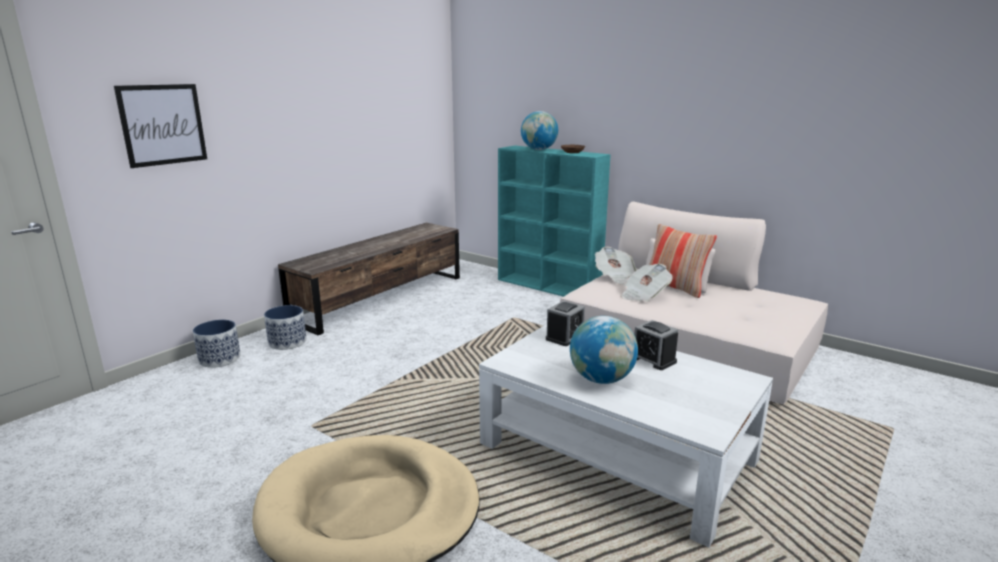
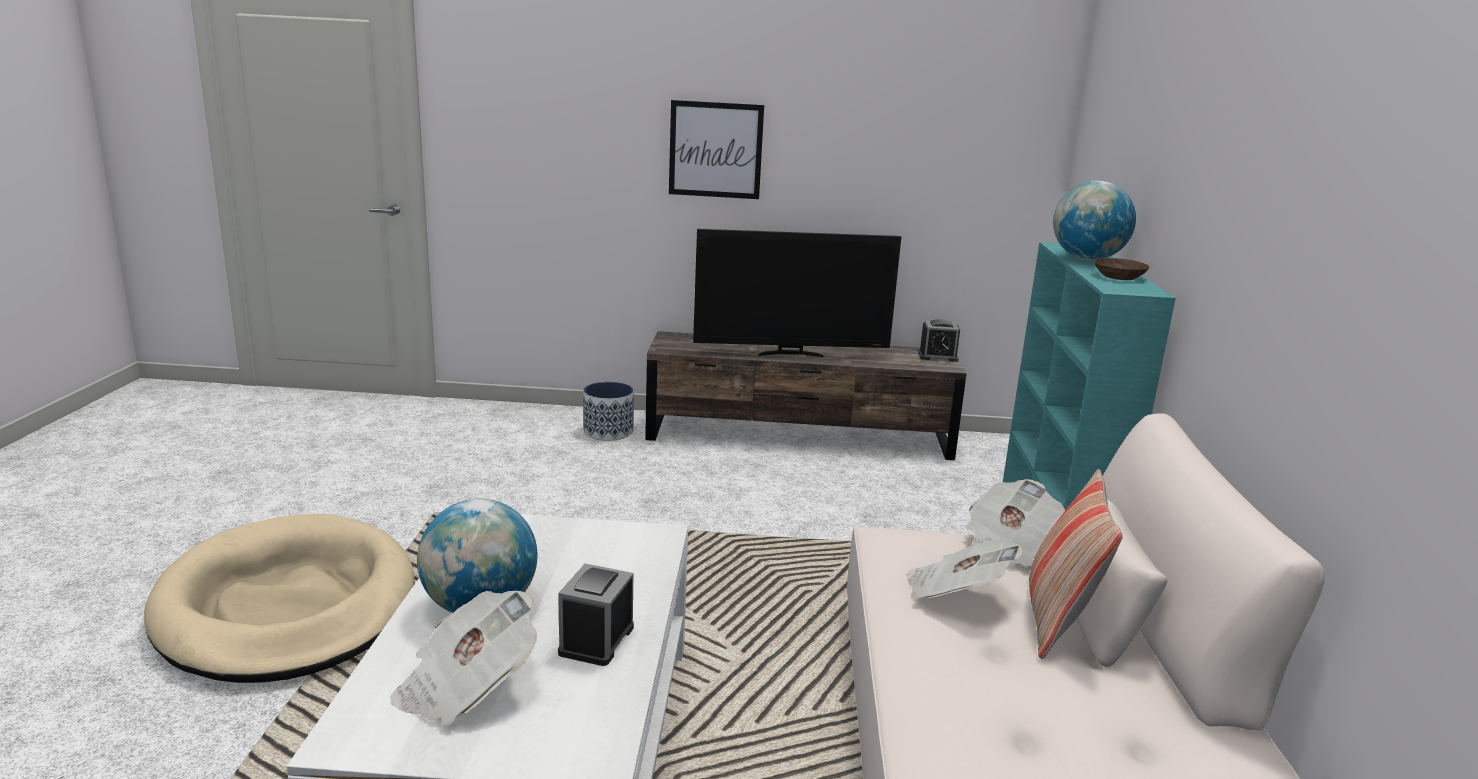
camera: 55 degrees right, 0 degrees up
picture [114,84,207,168] -> picture moved to [669,100,764,199]
planter [193,320,241,368] -> none
alarm clock [546,301,585,346] -> alarm clock moved to [918,319,960,362]
none -> newspaper [390,591,537,726]
none -> television [693,229,901,357]

